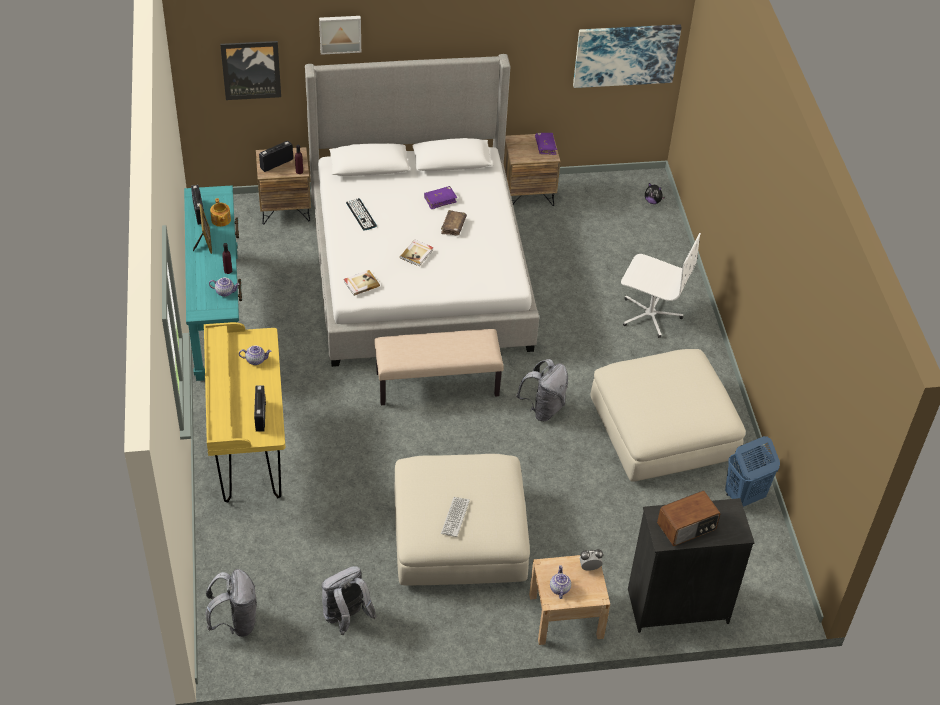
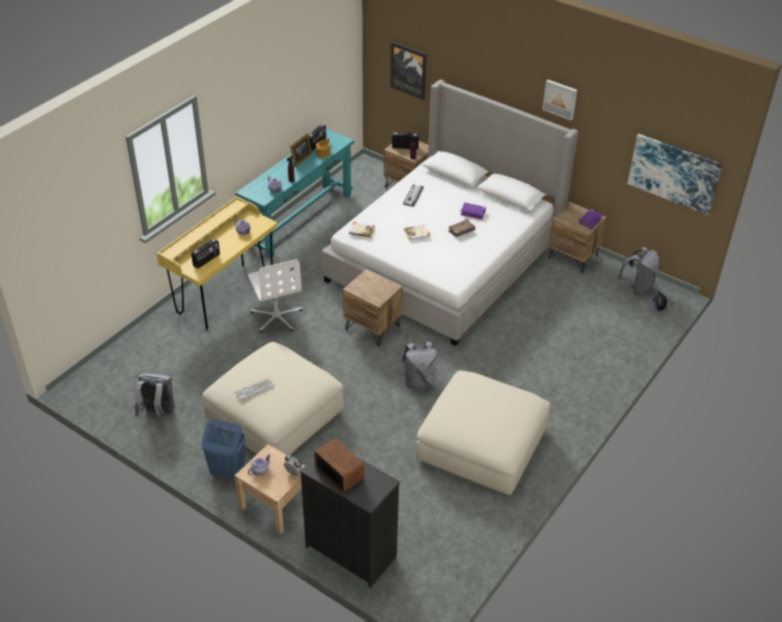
camera: 45 degrees right, 5 degrees down
grey backpack [206,569,257,637] -> grey backpack moved to [618,247,659,295]
picture [319,16,361,55] -> picture moved to [542,80,577,120]
beige bench [374,329,504,405] -> brown nightstand [343,269,403,346]
white office chair [621,233,701,338] -> white office chair moved to [248,259,303,333]
radio [657,491,721,546] -> radio turned 150 degrees counterclockwise [314,438,364,493]
blue laundry basket [725,436,780,507] -> blue laundry basket moved to [201,419,246,480]

